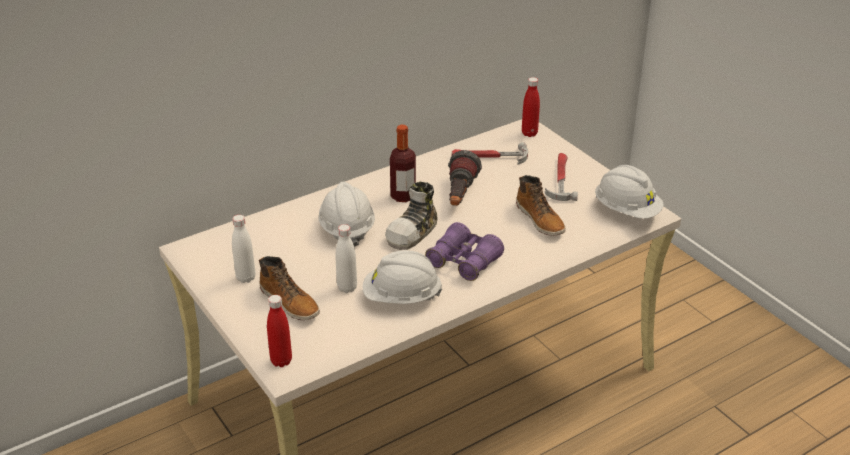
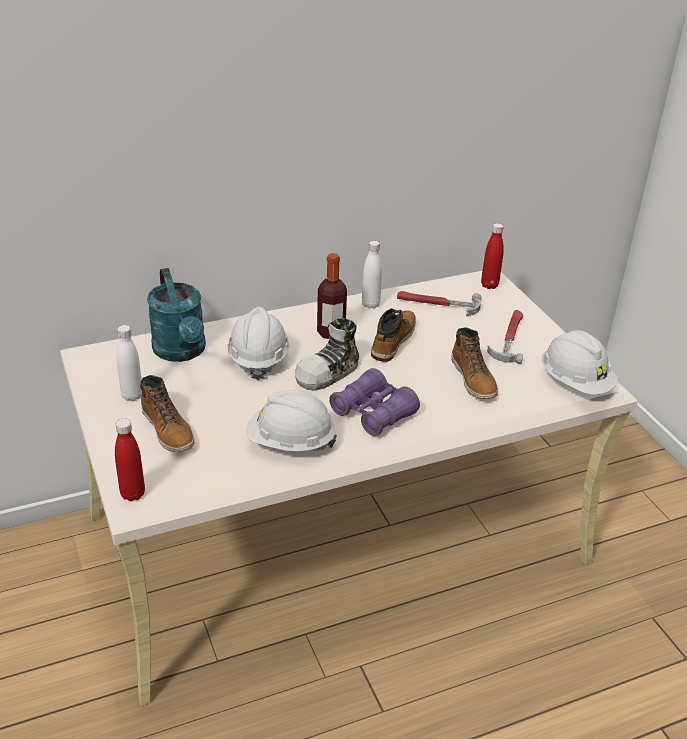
camera: 10 degrees right, 0 degrees up
white bottle [335,224,357,293] -> white bottle moved to [362,241,382,309]
flashlight [448,150,482,206] -> boot [371,308,416,362]
none -> turquoise watering can [147,268,206,362]

